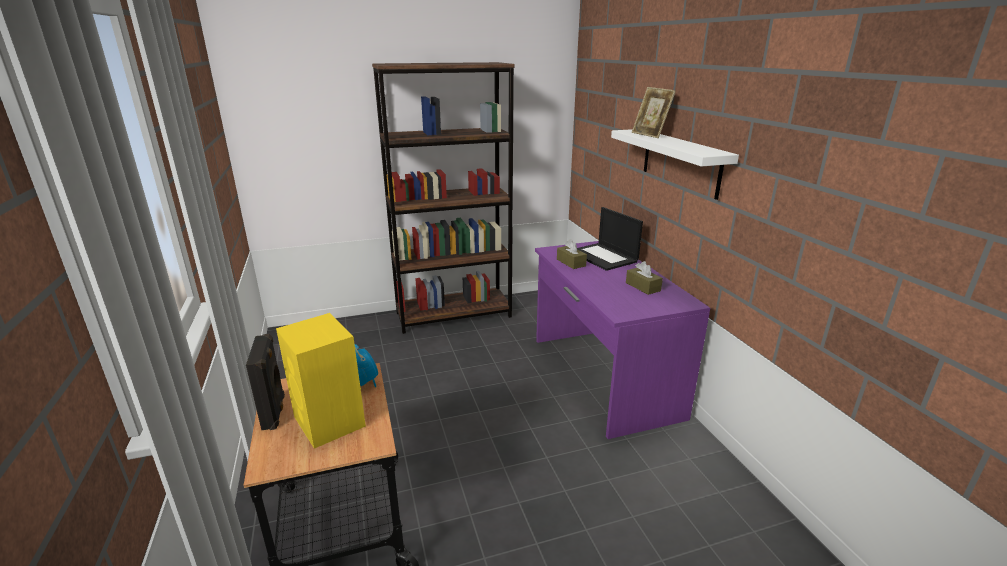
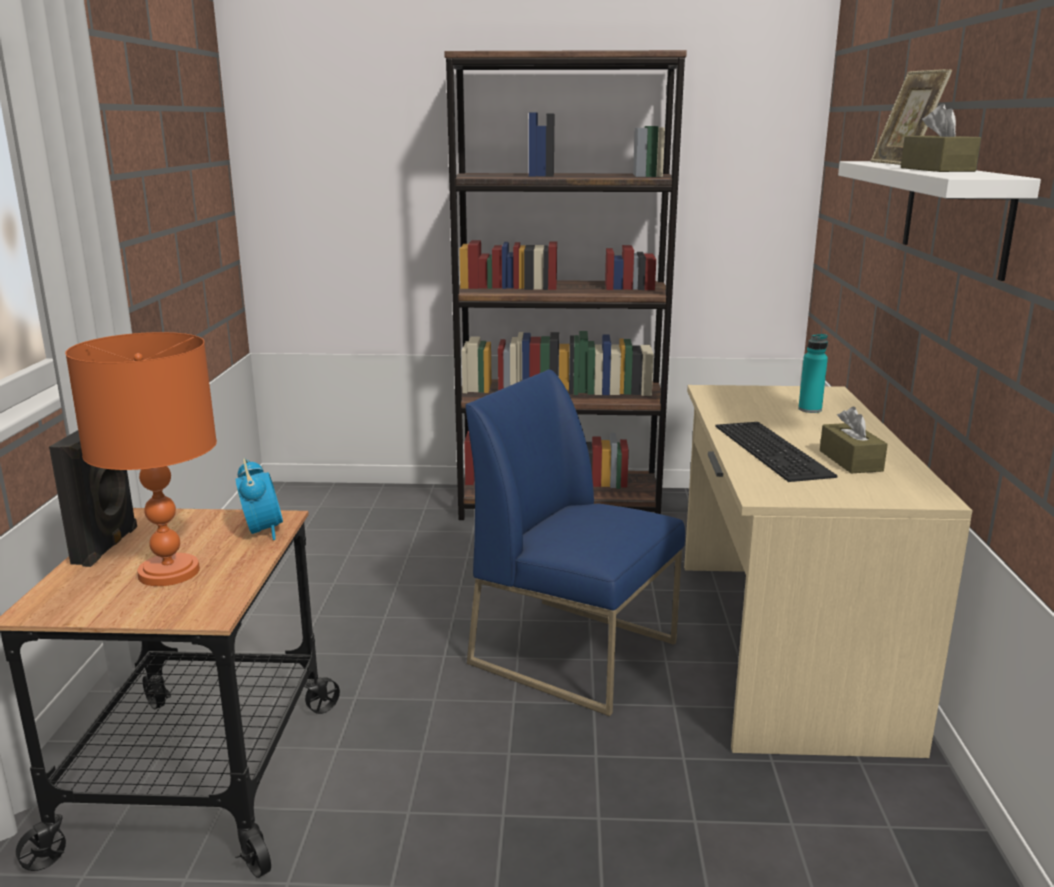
camera: 20 degrees right, 5 degrees down
yellow speaker [276,313,366,449] -> orange table lamp [65,332,217,586]
purple desk [535,241,710,439] -> beige desk [684,385,973,758]
brown tissue box [557,239,587,269] -> brown tissue box moved to [901,103,981,172]
laptop [577,207,643,271] -> turquoise bottle [798,334,828,413]
none -> blue chair [466,369,685,716]
none -> keyboard [715,422,838,482]

